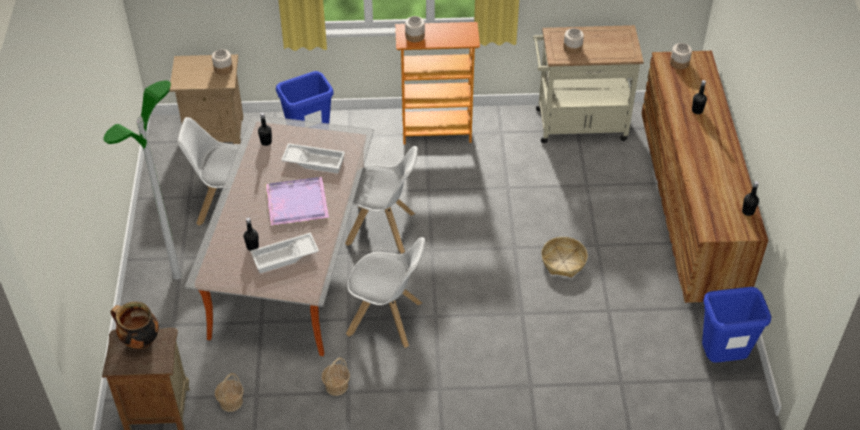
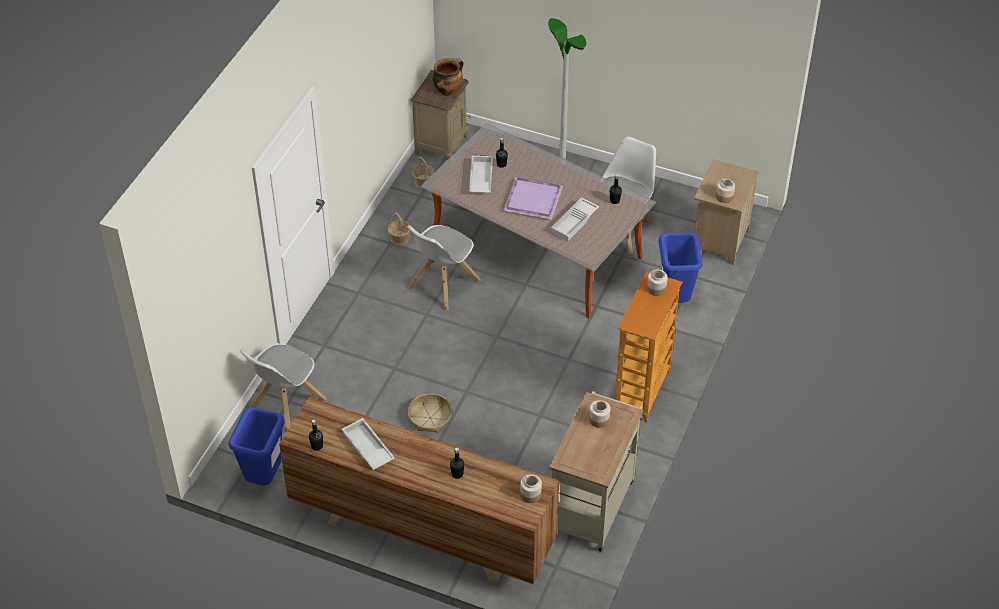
camera: 115 degrees right, 0 degrees up
chair [345,146,418,254] -> chair moved to [240,344,326,431]
none -> white tray [341,418,395,470]

